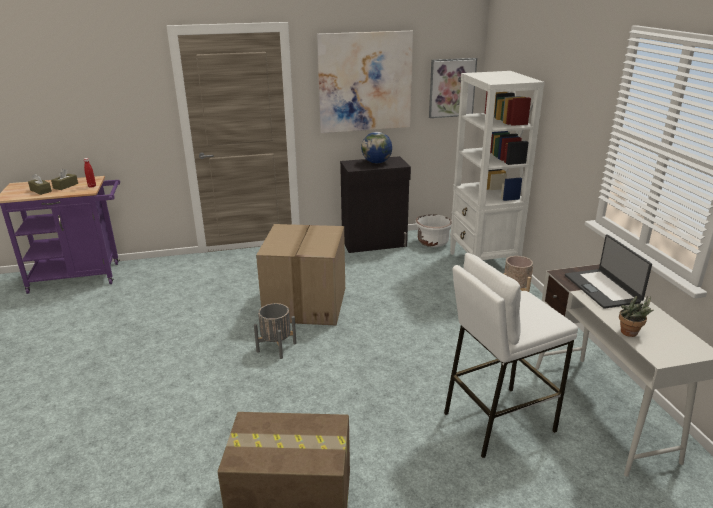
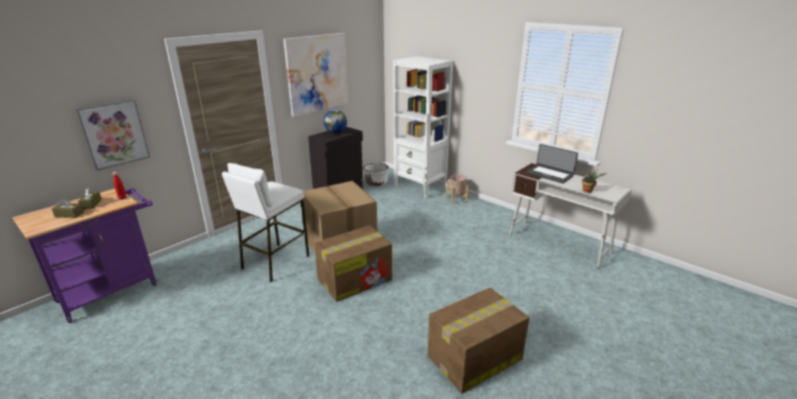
camera: 35 degrees left, 0 degrees up
grey planter [254,303,297,359] -> cardboard box [314,225,392,302]
picture [429,58,477,118] -> picture moved to [76,100,150,171]
white stool [444,253,578,458] -> white stool moved to [222,163,309,282]

